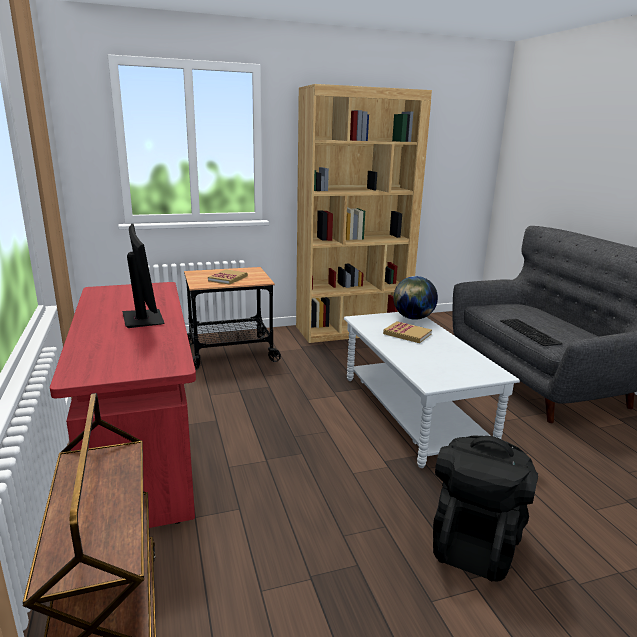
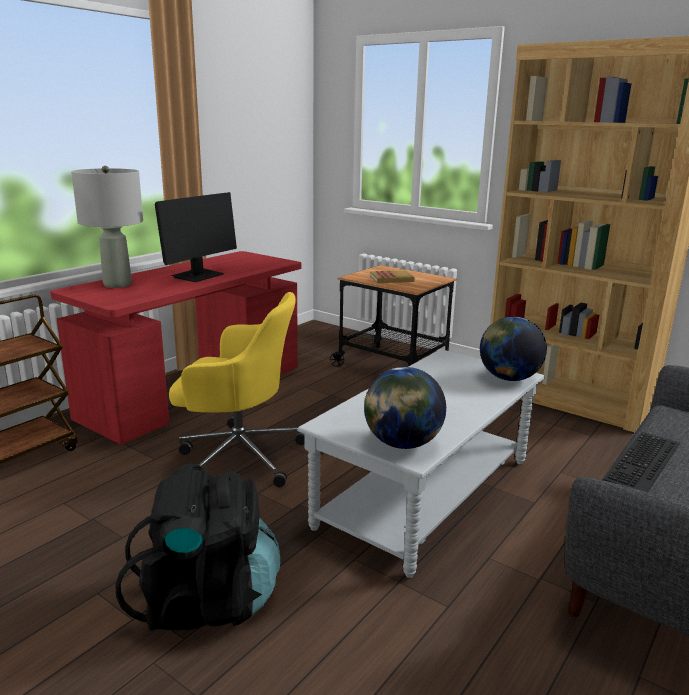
camera: 55 degrees right, 0 degrees up
book [383,321,432,343] -> none
none -> grey table lamp [71,166,143,288]
none -> yellow office chair [169,292,305,487]
none -> globe [364,367,446,449]

